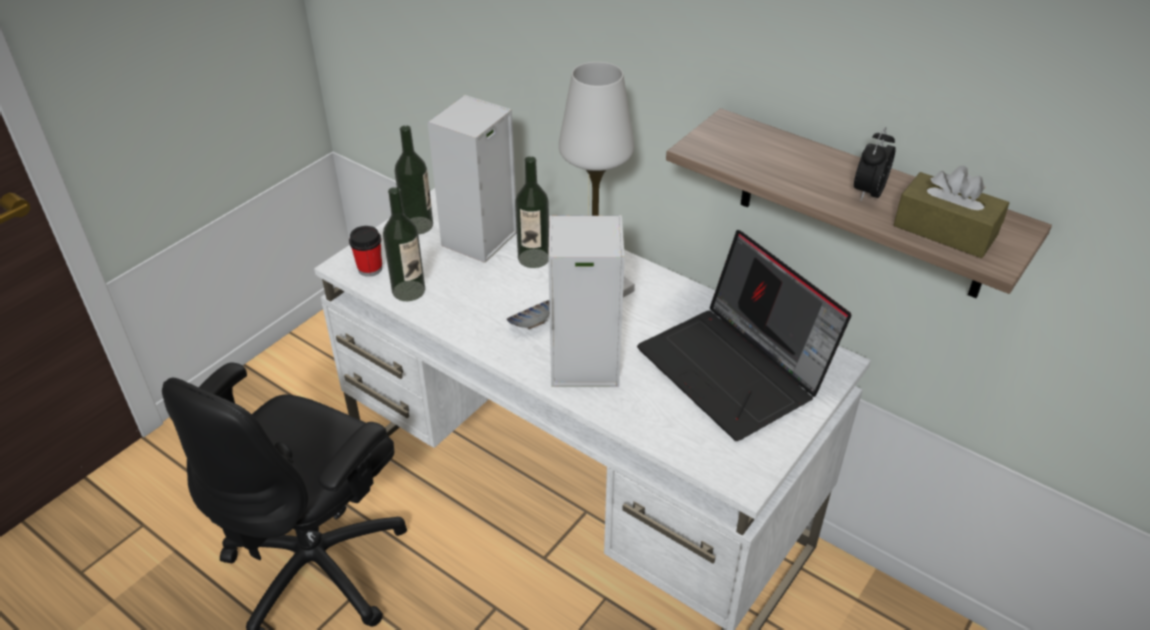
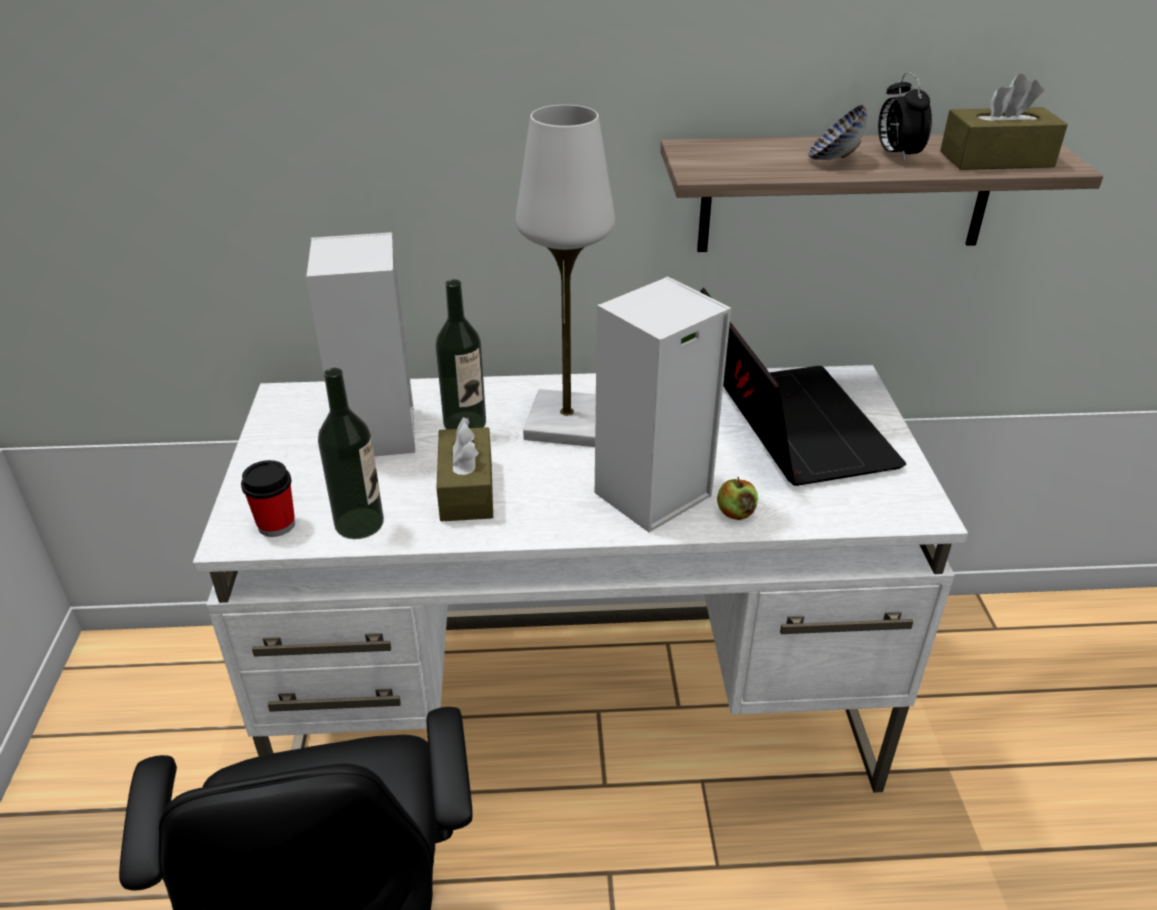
camera: 40 degrees left, 5 degrees down
bottle [395,125,433,235] -> none
bowl [507,300,550,329] -> bowl moved to [808,104,867,160]
laptop [637,230,851,441] -> laptop turned 120 degrees counterclockwise [701,287,906,486]
none -> brown tissue box [436,417,493,521]
none -> apple [717,477,758,520]

